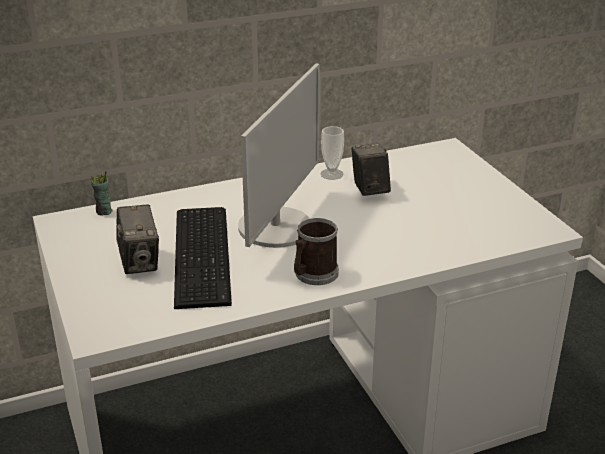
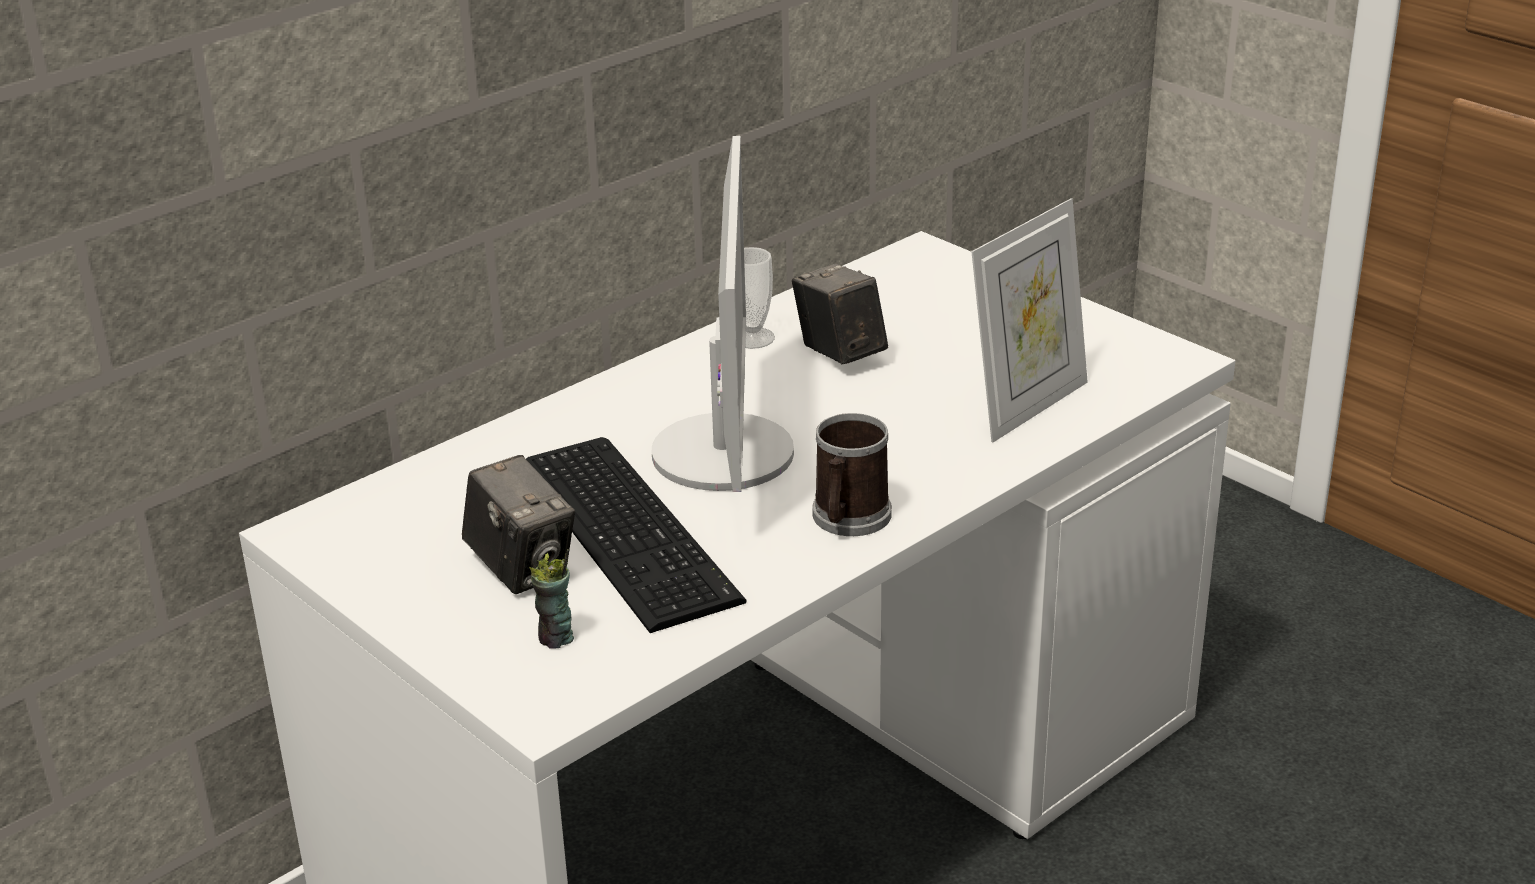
camera: 20 degrees left, 0 degrees up
cup [91,171,112,216] -> cup moved to [529,549,574,649]
none -> picture frame [971,198,1088,442]

